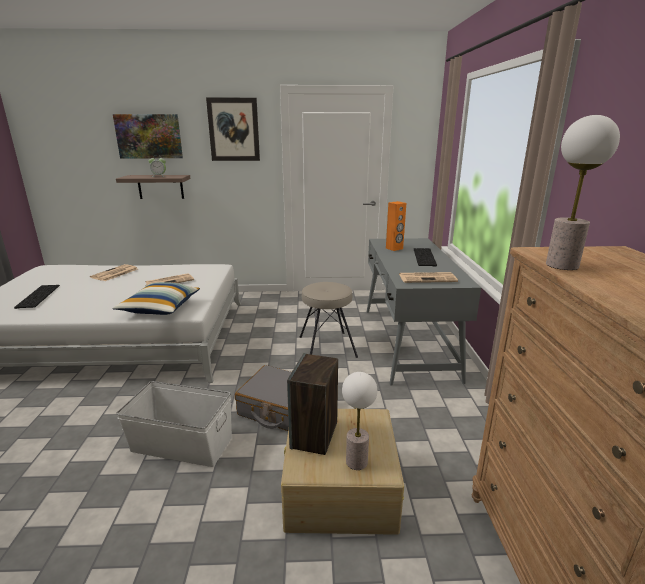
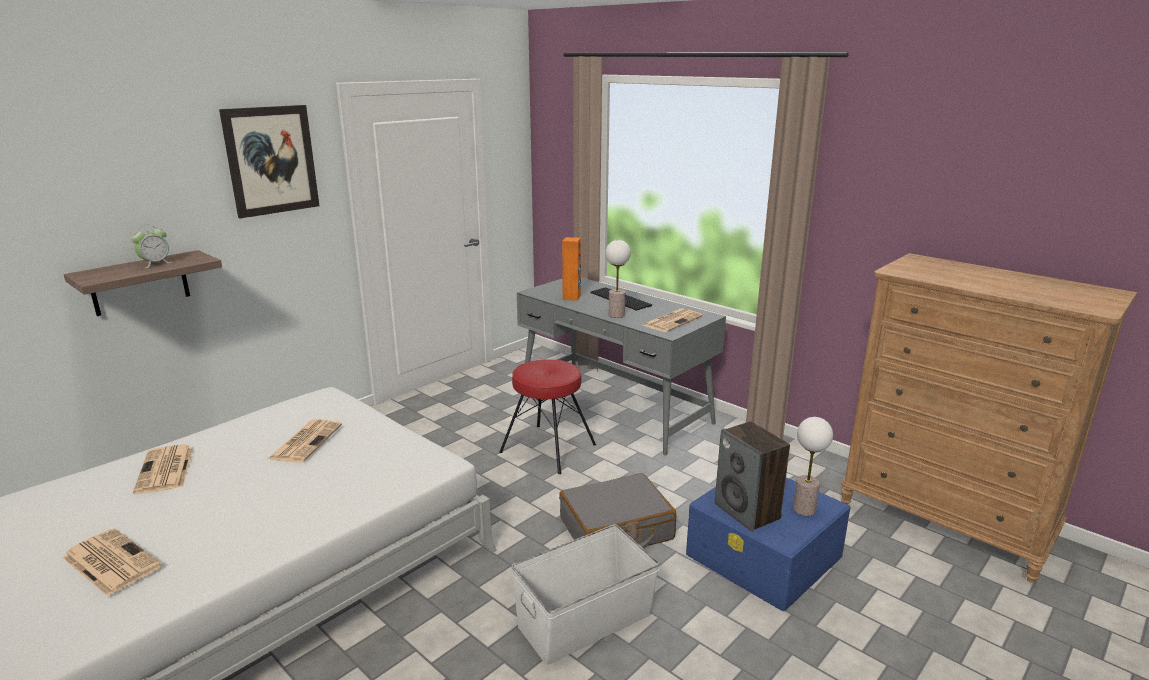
camera: 45 degrees left, 0 degrees up
keyboard [14,285,60,309] -> newspaper [62,528,162,597]
pillow [112,282,200,315] -> none
picture [113,114,183,158] -> none
beige storage box [281,409,404,535] -> blue storage box [686,477,850,611]
beige stool [300,282,358,358] -> red stool [499,360,596,474]
table lamp [546,115,620,270] -> table lamp moved to [605,240,631,318]

